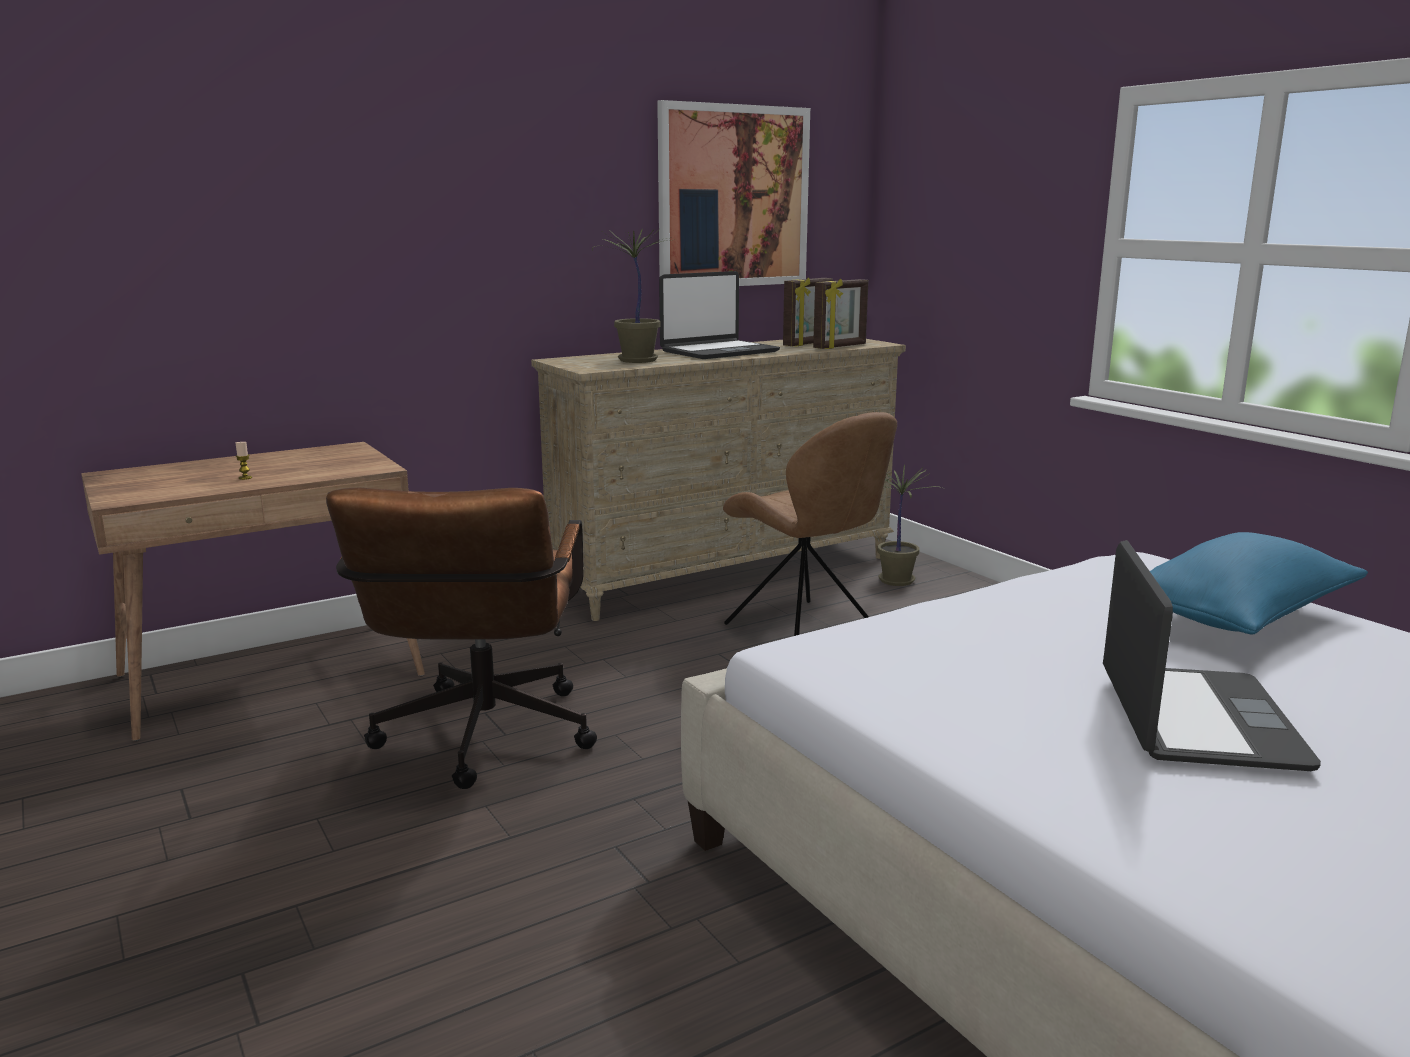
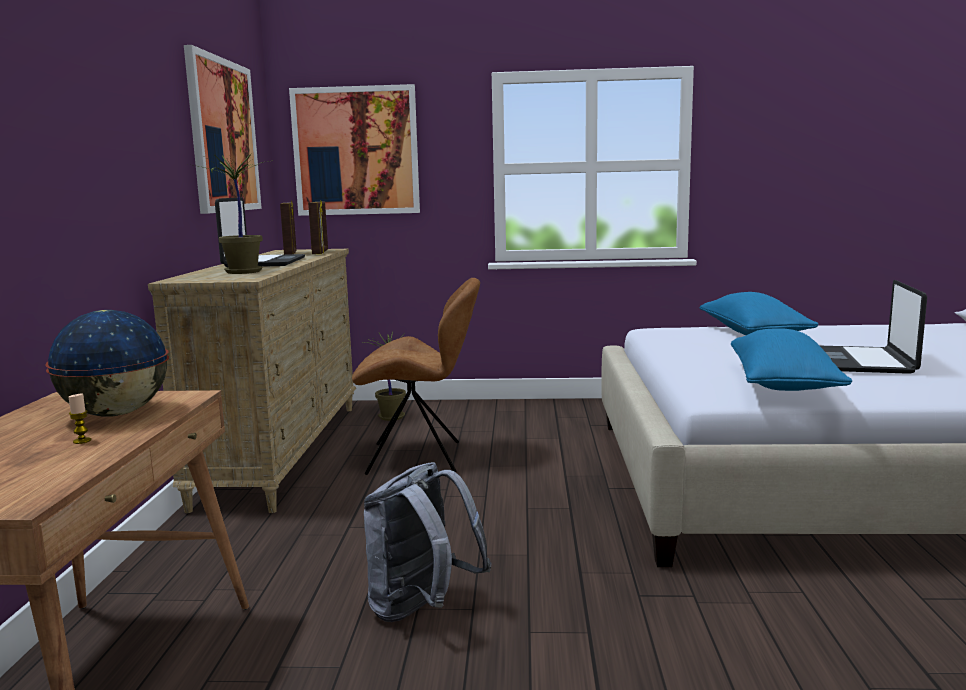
camera: 55 degrees left, 5 degrees down
brown office chair [326,488,597,789] -> grey backpack [364,462,492,622]
laptop [1103,540,1321,771] -> laptop turned 120 degrees counterclockwise [820,280,927,374]
none -> globe [45,310,169,416]
none -> picture [289,84,420,216]
none -> blue pillow [731,328,852,391]

